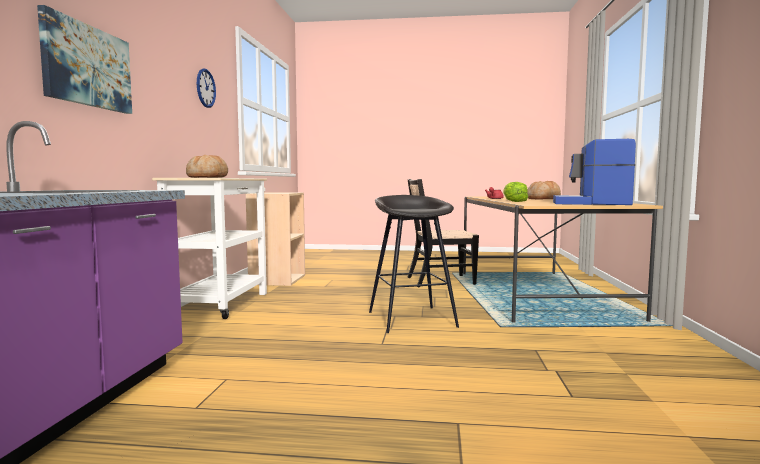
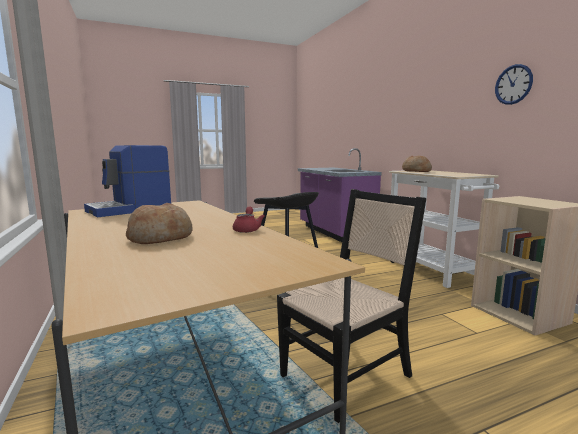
camera: 150 degrees right, 5 degrees up
picture [37,5,132,114] -> none
lettuce [503,182,528,202] -> none
coffee machine [553,139,636,205] -> coffee machine turned 150 degrees clockwise [84,145,171,217]

